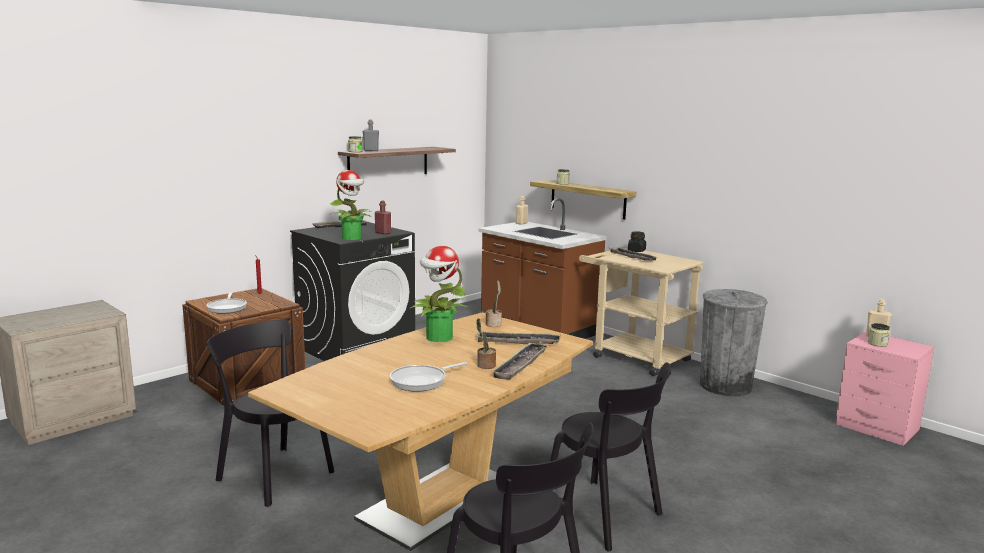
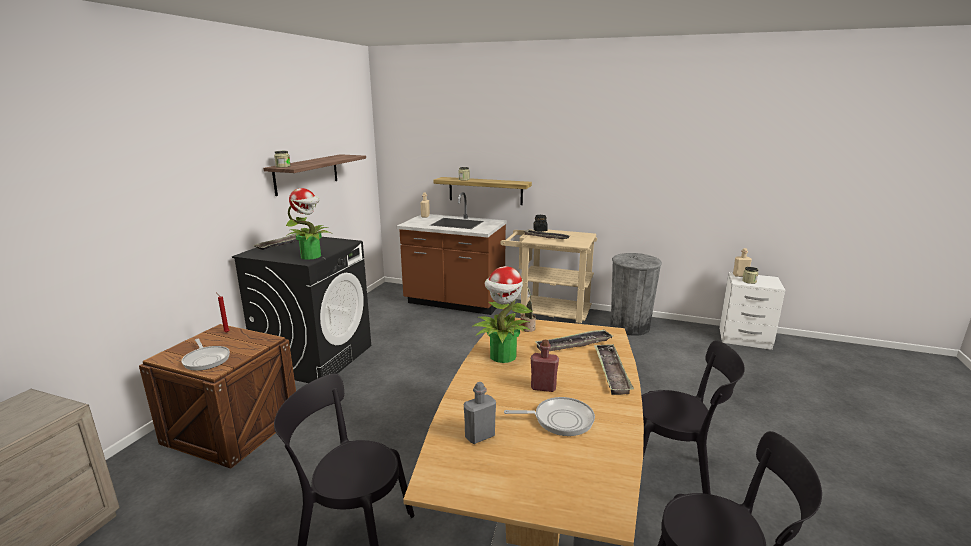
camera: 25 degrees left, 5 degrees up
grey bottle [363,120,379,151] -> grey bottle moved to [464,382,496,444]
red bottle [375,201,391,234] -> red bottle moved to [531,340,559,392]
frying pan [390,362,467,392] -> frying pan turned 120 degrees counterclockwise [504,397,595,436]
potted plant [476,318,496,369] -> none
pink nightstand [836,332,934,446] -> white nightstand [719,272,785,350]

